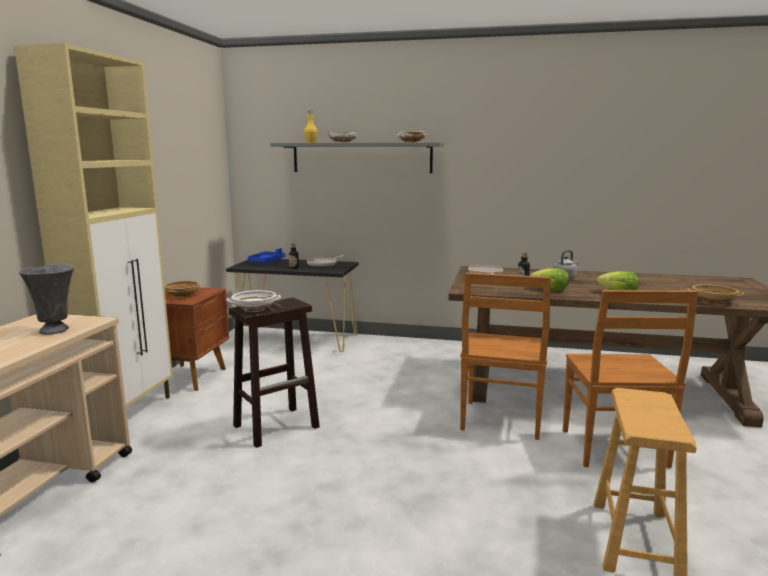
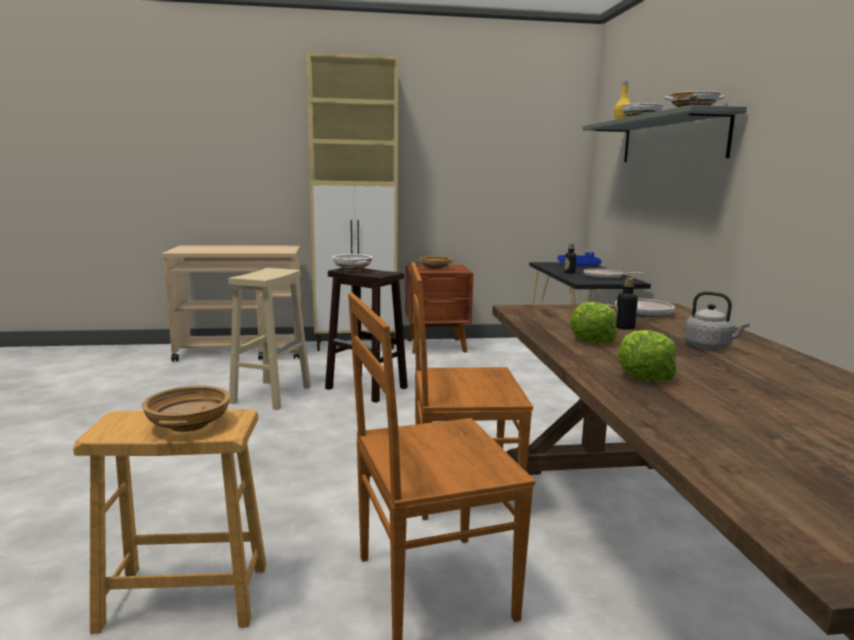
camera: 70 degrees right, 0 degrees up
grey vase [19,264,74,335] -> none
beige bowl [687,284,744,305] -> beige bowl moved to [142,385,230,432]
none -> beige stool [229,268,311,410]

